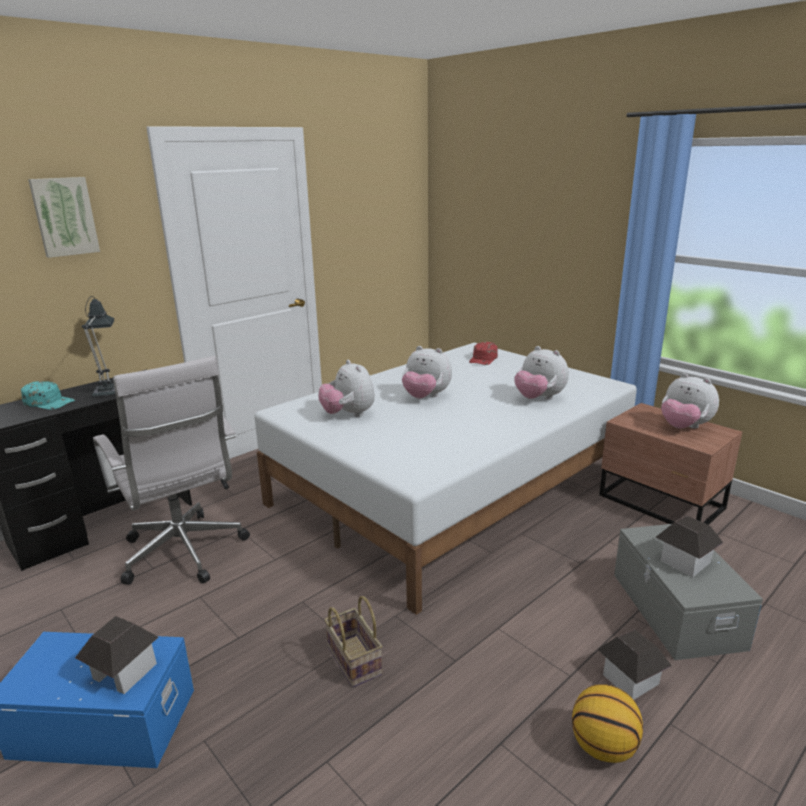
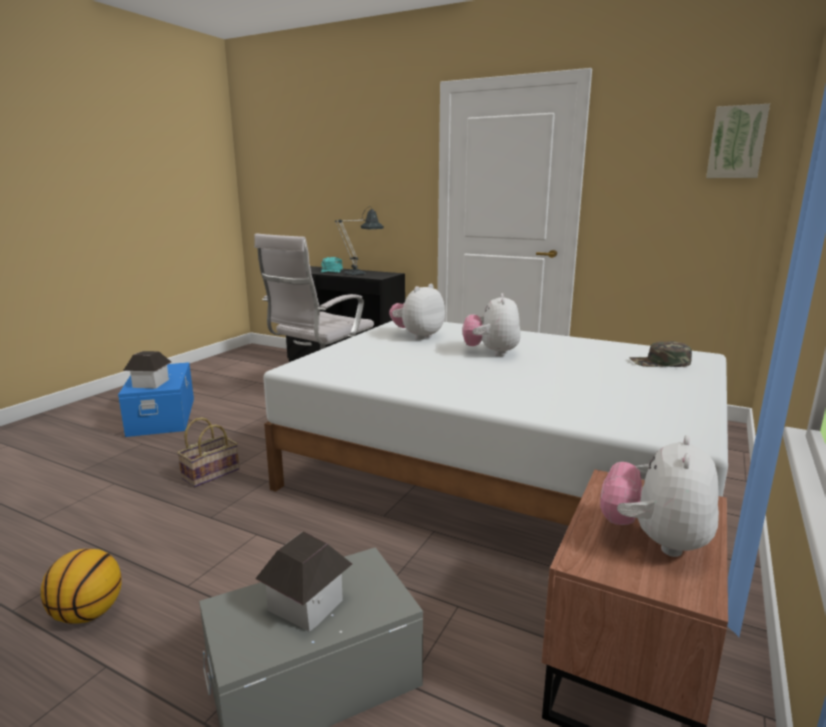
camera: 70 degrees right, 5 degrees down
picture [28,177,100,258] -> picture moved to [706,104,770,178]
red cap [469,342,498,365] -> green cap [630,341,692,367]
plush toy [514,346,569,400] -> none
toy house [597,630,672,700] -> none

